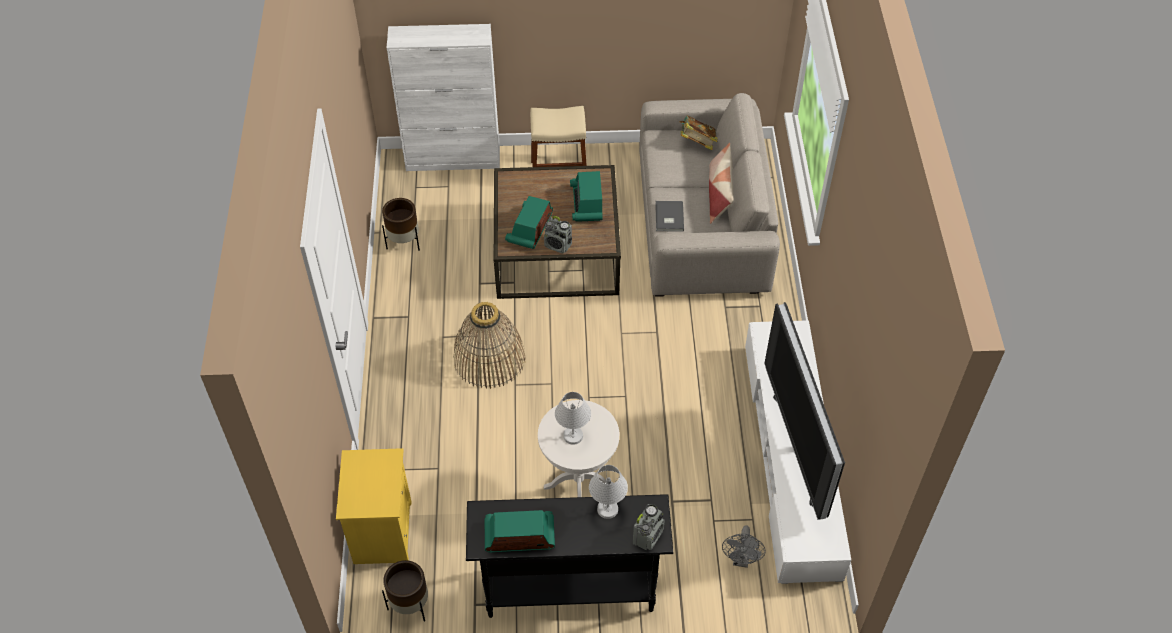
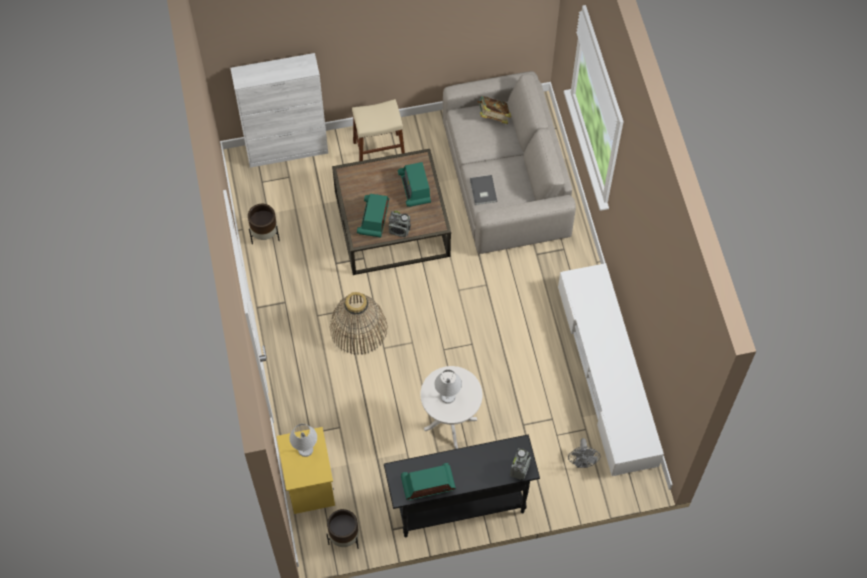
camera: 10 degrees left, 10 degrees up
white table lamp [589,465,628,519] -> white table lamp moved to [289,424,317,457]
pillow [709,142,734,224] -> none
television [764,302,845,520] -> none

